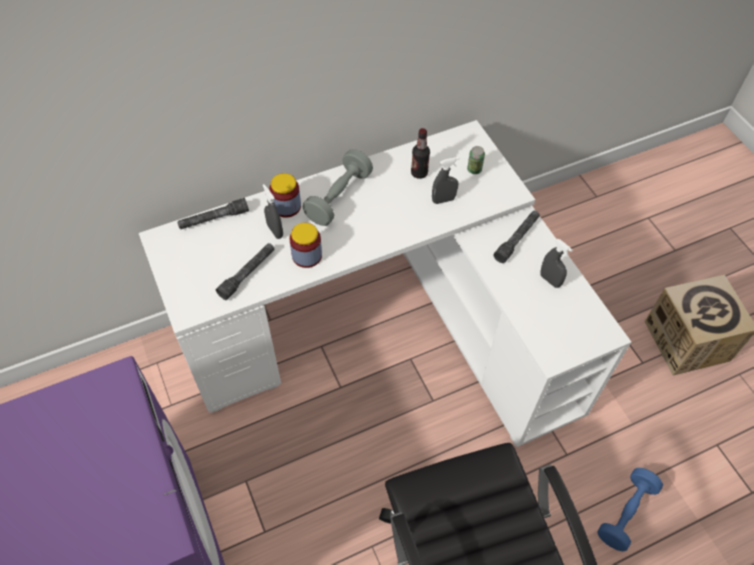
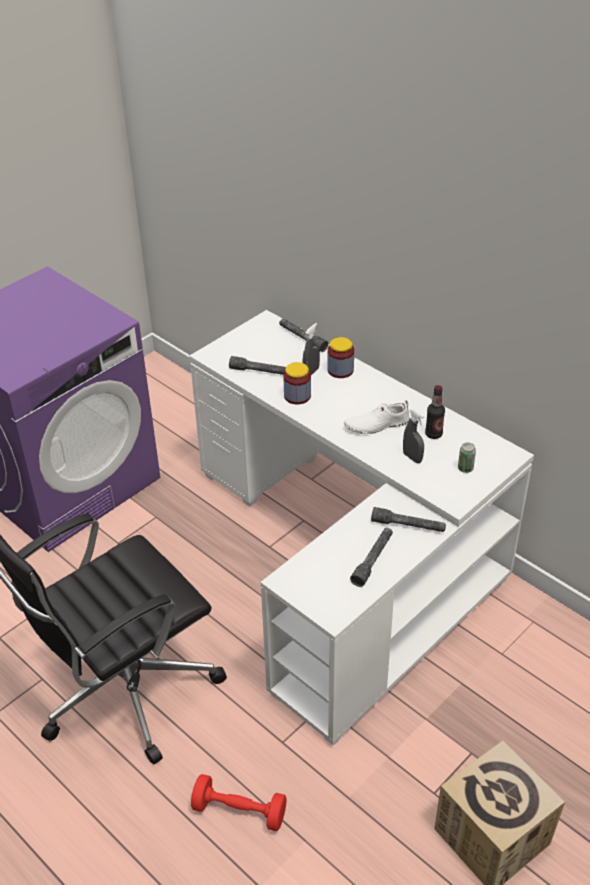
camera: 70 degrees right, 15 degrees down
grey dumbbell [303,149,373,226] -> none
grey spray bottle [540,239,573,288] -> grey flashlight [350,528,393,587]
blue dumbbell [597,468,663,551] -> red dumbbell [191,774,287,831]
none -> white shoe [344,401,410,434]

